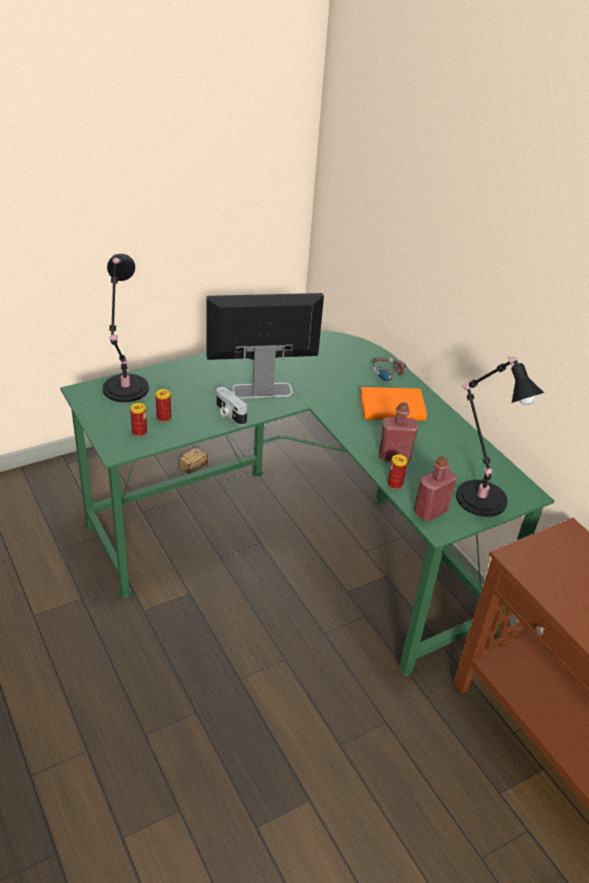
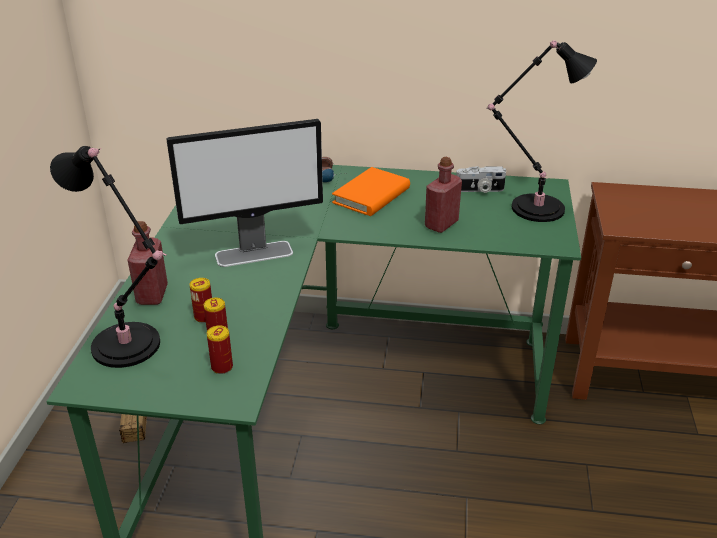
camera: 50 degrees left, 5 degrees down
monitor [206,293,324,399] -> monitor turned 135 degrees counterclockwise [166,119,323,267]
camera [216,387,247,425] -> camera moved to [456,166,506,193]
can [388,454,408,489] -> can moved to [189,278,212,323]
red bottle [414,456,456,522] -> red bottle moved to [128,221,168,305]

